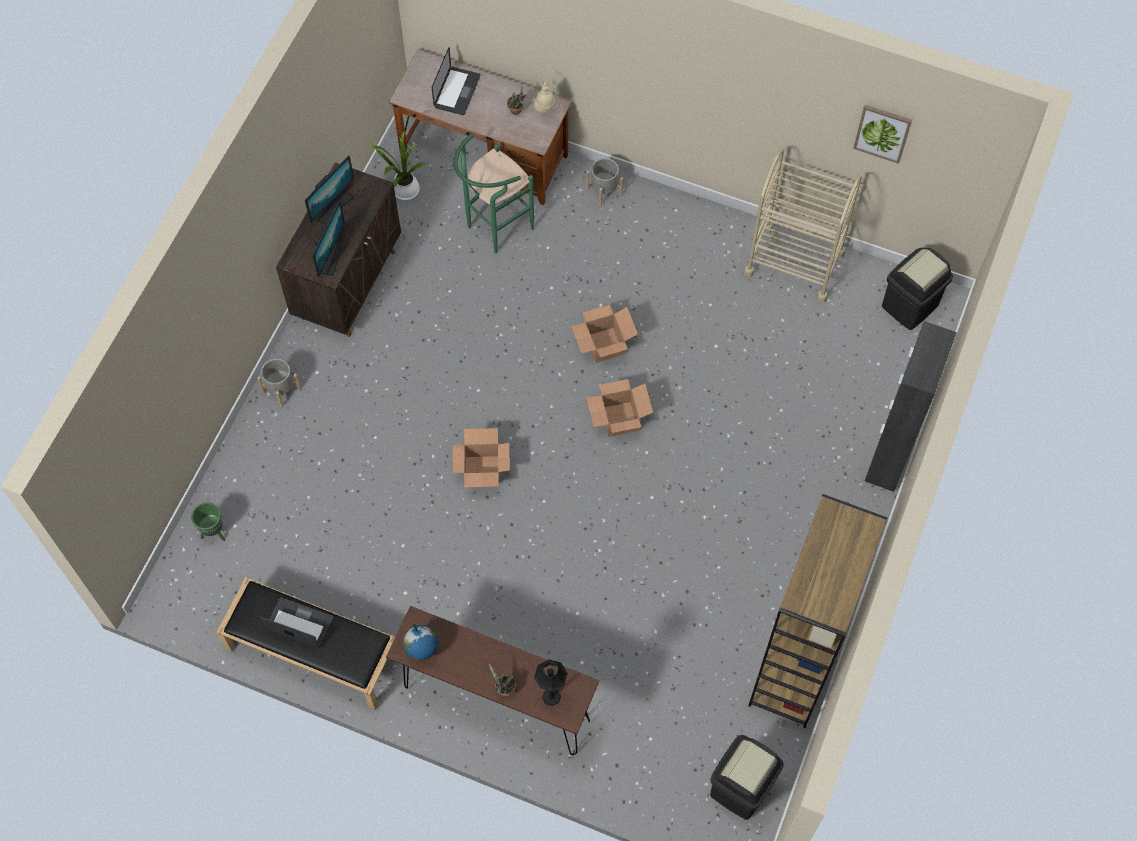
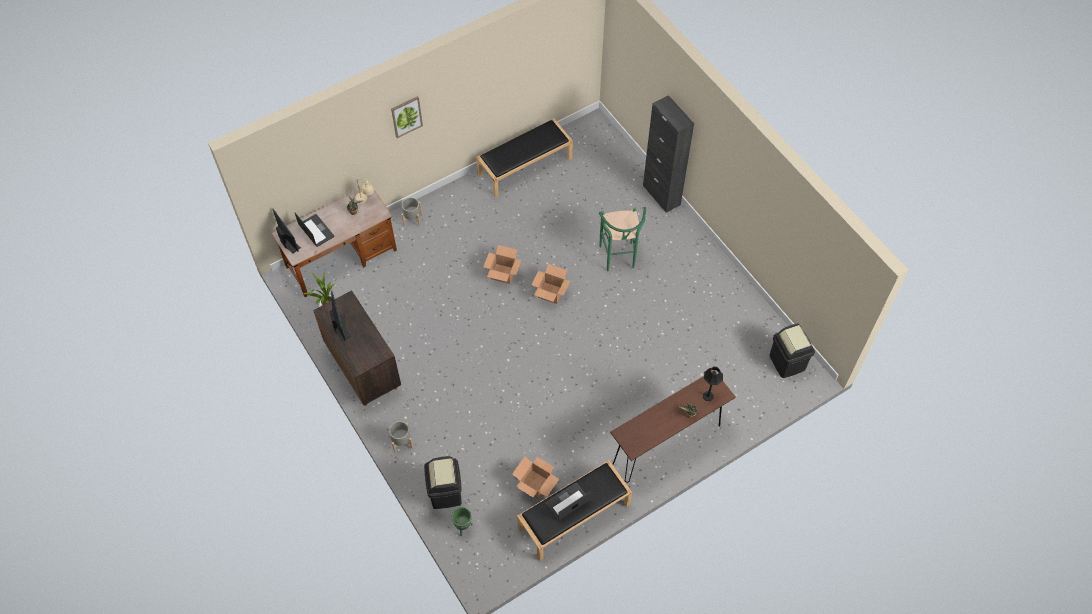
camera: 55 degrees left, 5 degrees down
monitor [312,201,349,277] -> monitor moved to [272,209,301,254]
globe [403,624,438,660] -> none
green stool [453,133,534,253] -> green stool moved to [599,207,646,271]
cardboard box [453,428,510,487] -> cardboard box moved to [512,457,559,499]
beige cart [744,148,862,303] -> black bench [476,119,573,198]
brown bookcase [748,494,887,728] -> none
picture [853,105,912,164] -> picture moved to [391,96,423,138]
black trash can [882,248,953,330] -> black trash can moved to [424,456,462,509]

